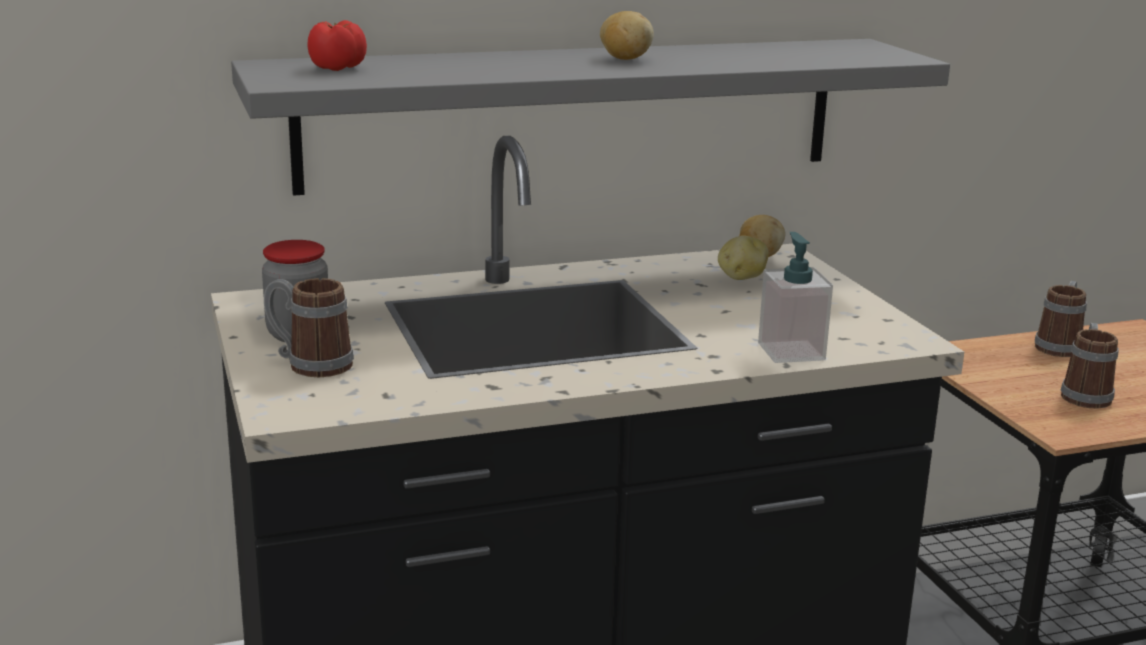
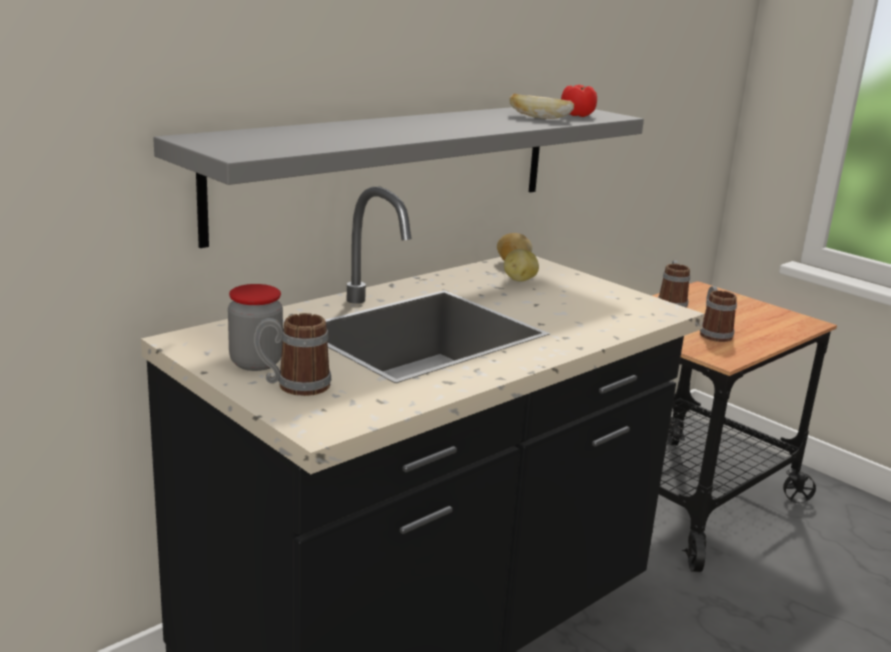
camera: 25 degrees left, 0 degrees up
tomato [307,20,367,71] -> tomato moved to [561,85,597,117]
potato [600,11,654,60] -> none
soap dispenser [758,232,833,363] -> none
none -> bread [509,94,574,119]

